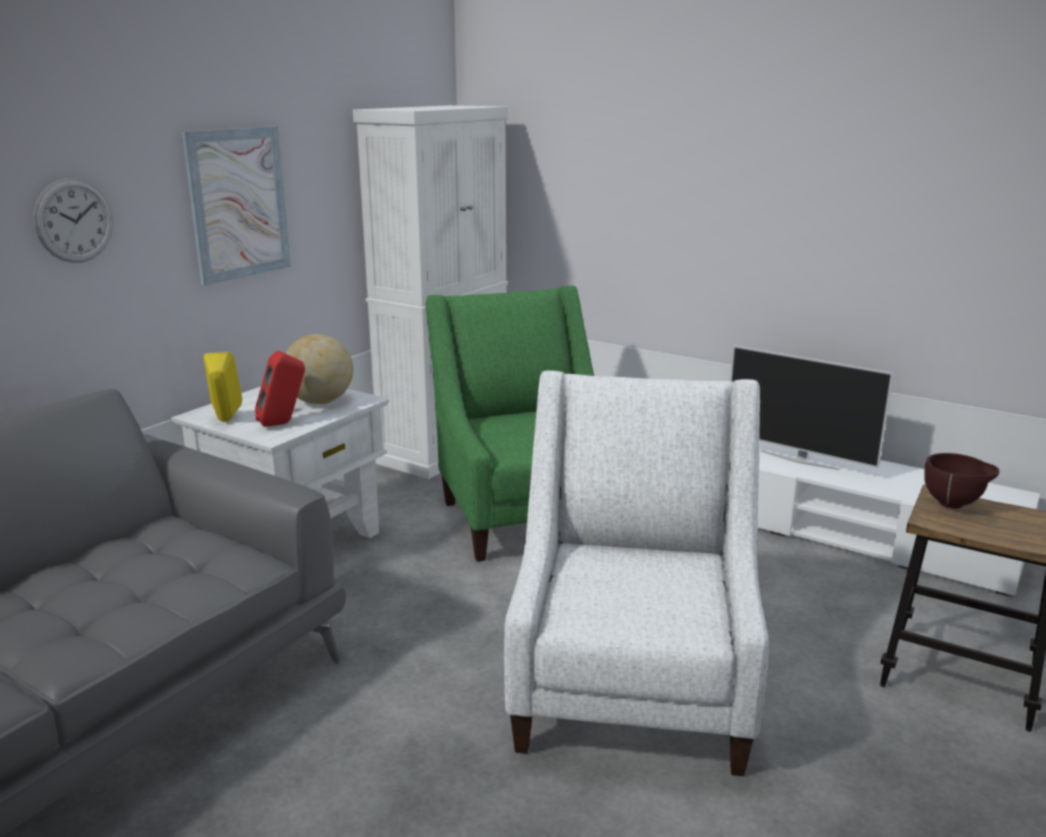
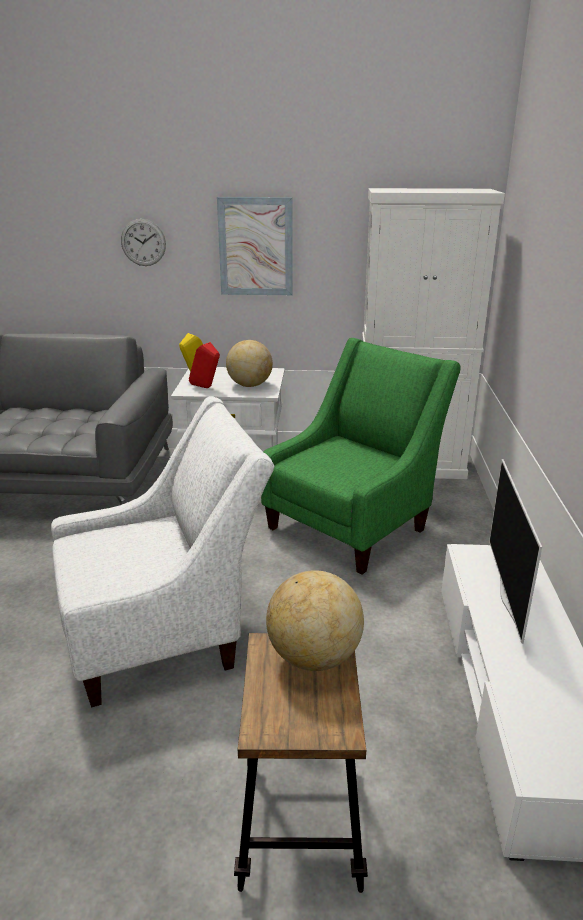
camera: 60 degrees right, 5 degrees up
brown bowl [924,453,999,509] -> globe [266,570,364,671]

